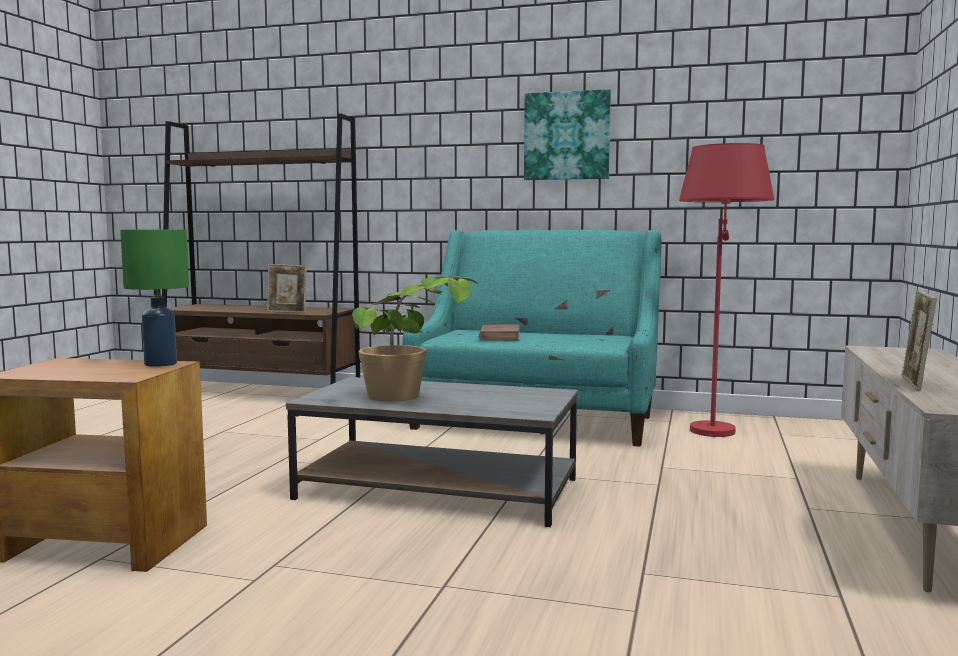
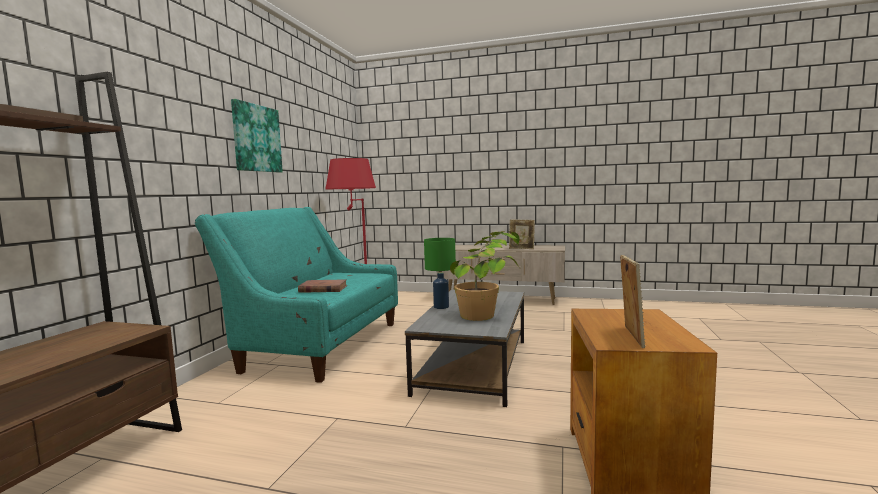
camera: 90 degrees left, 0 degrees up
green table lamp [120,230,189,367] -> green table lamp moved to [424,238,456,309]
picture frame [267,264,307,313] -> picture frame moved to [620,255,645,348]

